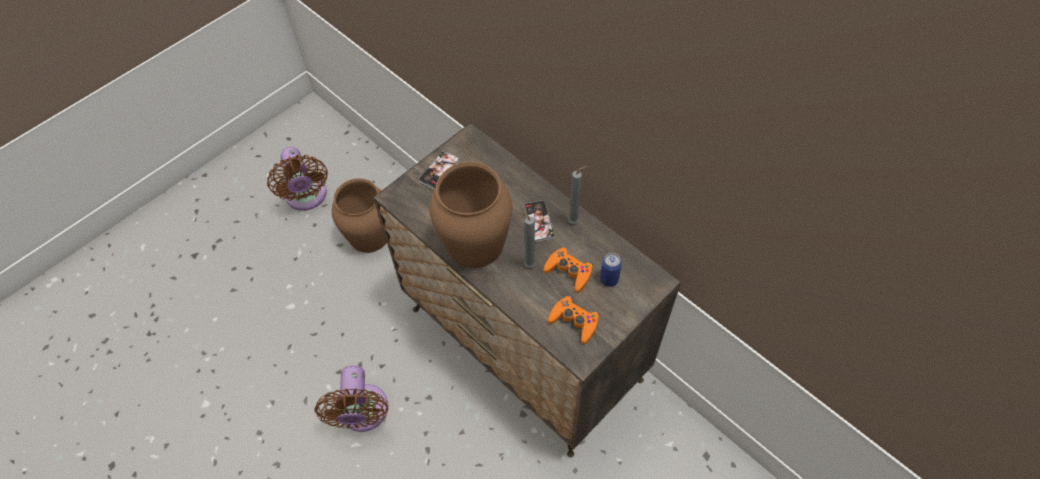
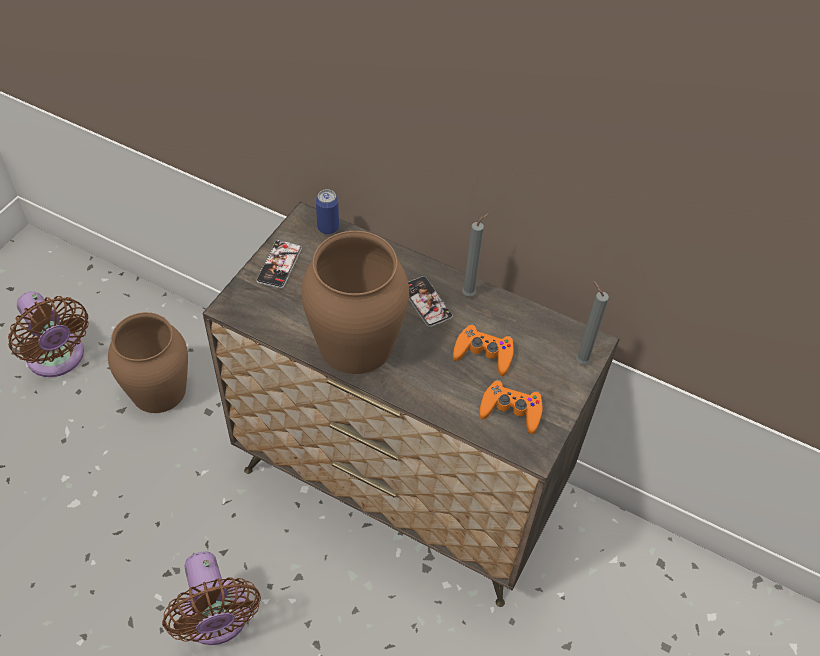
camera: 20 degrees left, 5 degrees down
grey candle [523,207,536,268] -> grey candle moved to [576,281,609,365]
can [600,253,622,287] -> can moved to [316,189,339,235]

